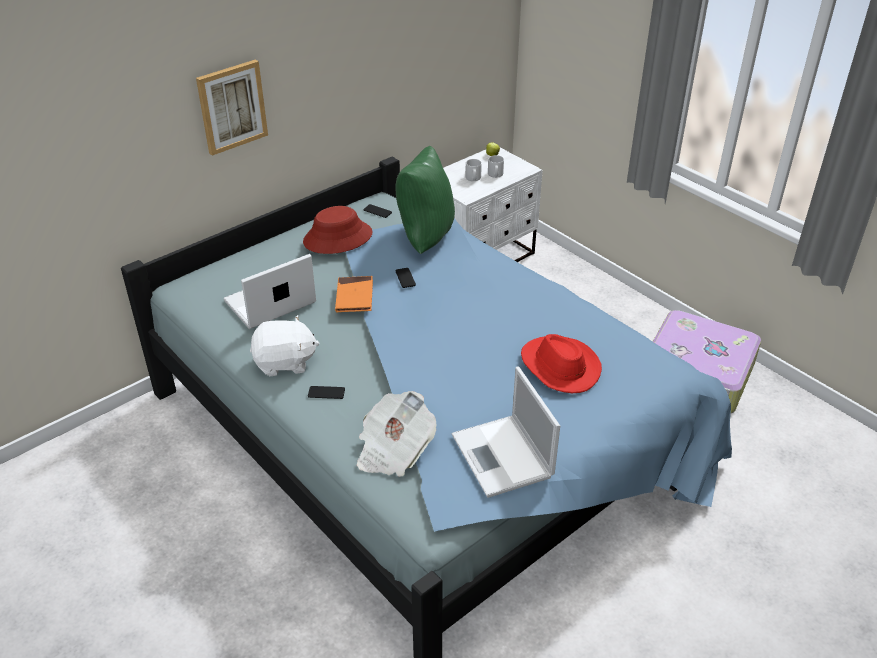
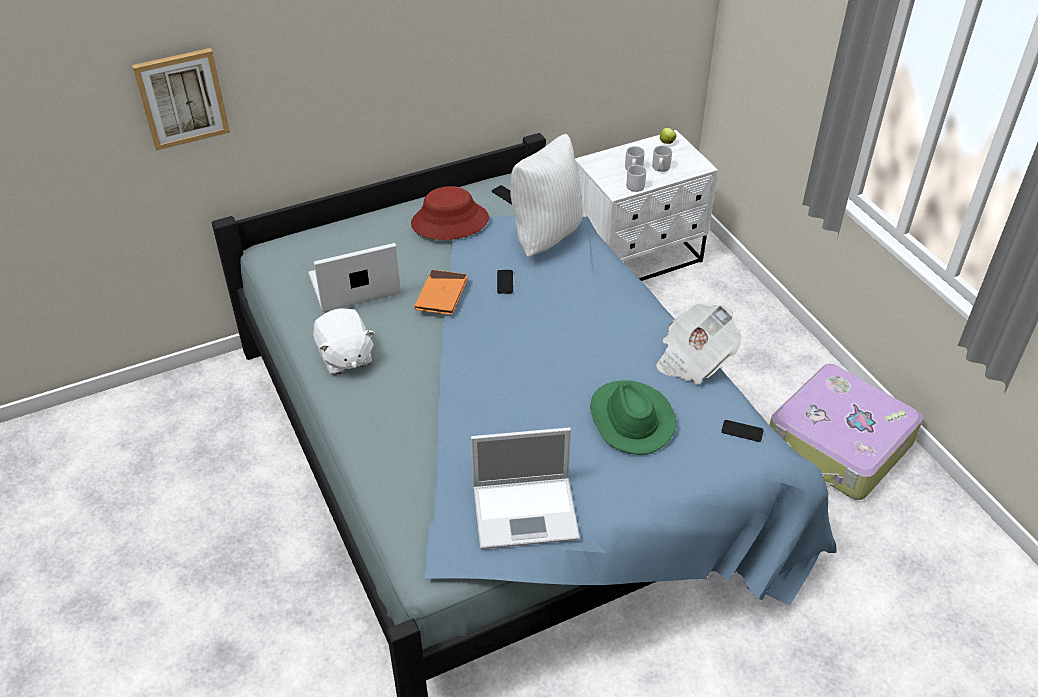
camera: 15 degrees right, 5 degrees up
picture [196,60,268,156] -> picture moved to [132,48,230,151]
white plush toy [250,315,320,376] -> white plush toy turned 60 degrees clockwise [313,308,375,375]
phone [308,386,345,399] -> phone moved to [722,420,763,442]
newspaper [357,391,436,477] -> newspaper moved to [656,304,741,384]
green pillow [395,146,455,254] -> white pillow [510,134,583,257]
laptop [452,367,560,498] -> laptop turned 90 degrees counterclockwise [471,427,580,549]
red hat [521,334,602,393] -> green hat [590,380,676,455]
none -> grey mug [626,165,646,192]

